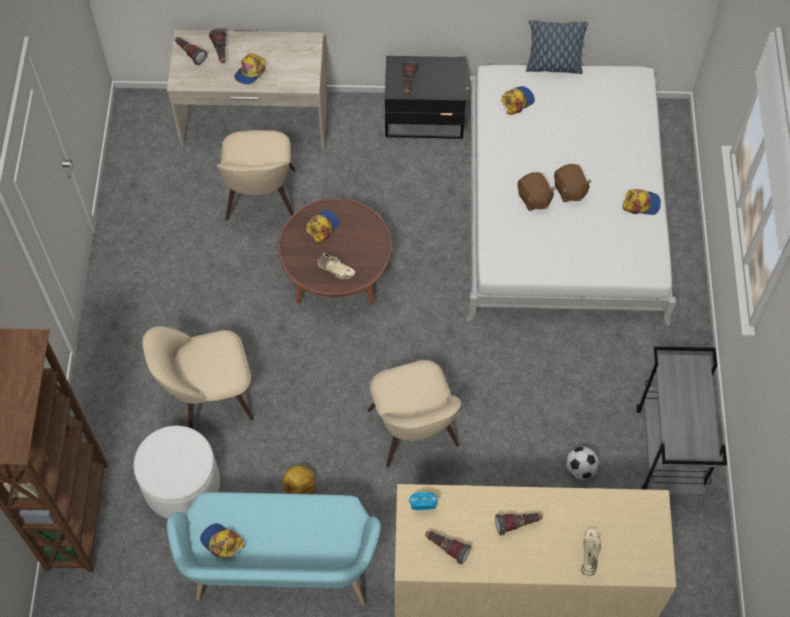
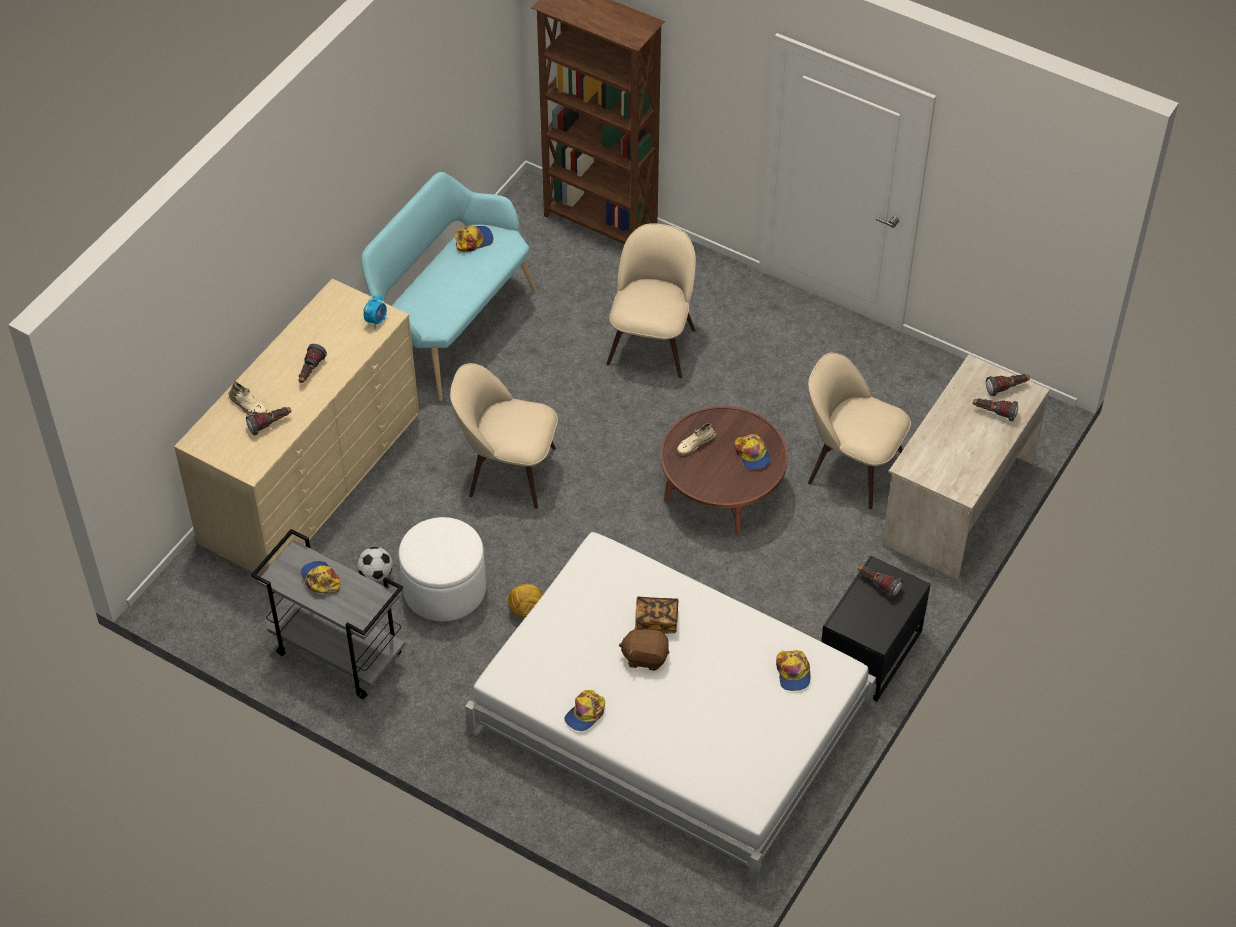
camera: 120 degrees right, 10 degrees down
white ottoman [134,426,220,519] -> white ottoman moved to [398,517,486,621]
cap [234,53,265,85] -> cap moved to [301,561,340,593]
football [282,465,315,494] -> football moved to [508,584,543,618]
flashlight [425,531,471,565] -> flashlight moved to [246,407,291,435]
brown plush toy [517,172,556,211] -> book [635,597,679,634]
pillow [526,20,588,74] -> none

